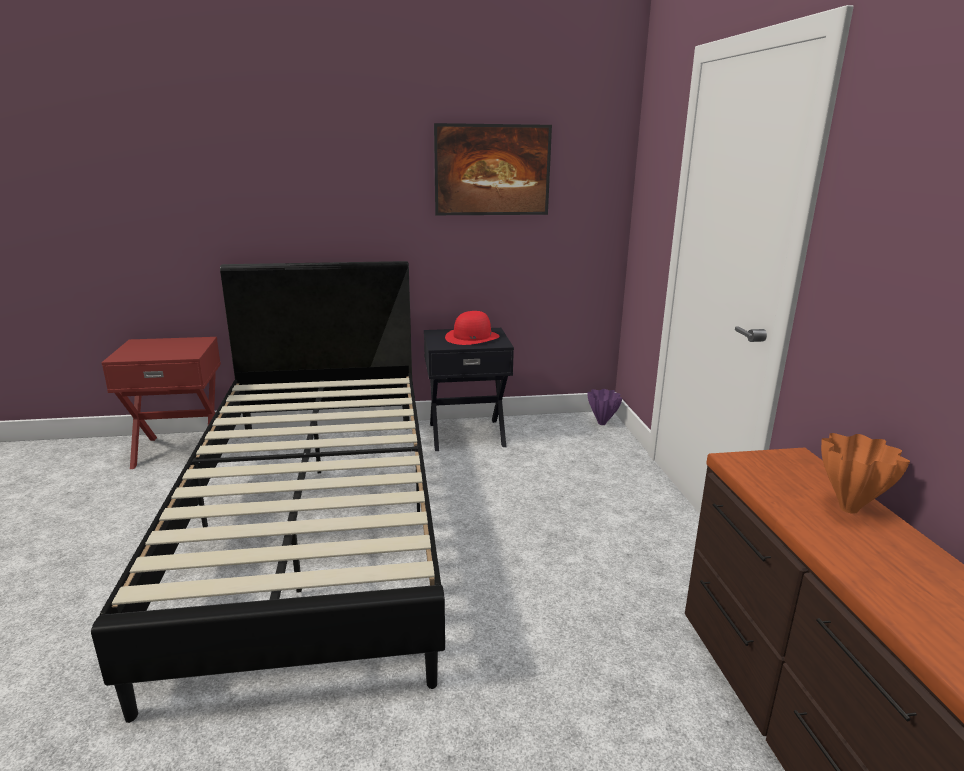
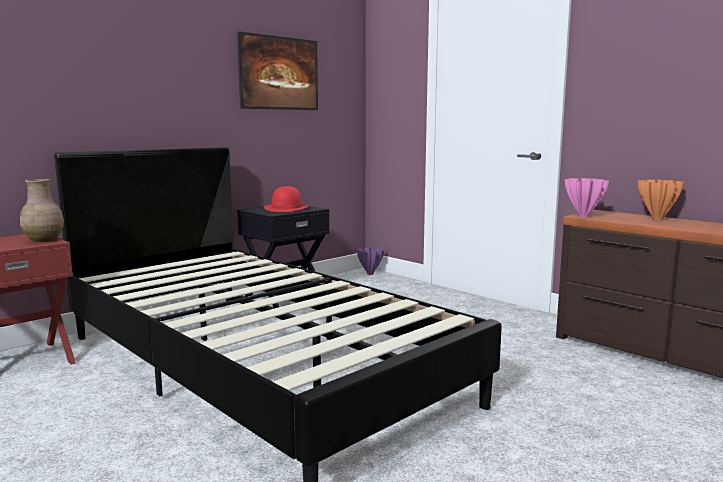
camera: 35 degrees left, 10 degrees down
none -> brown vase [20,179,64,242]
none -> pink vase [565,178,609,217]

